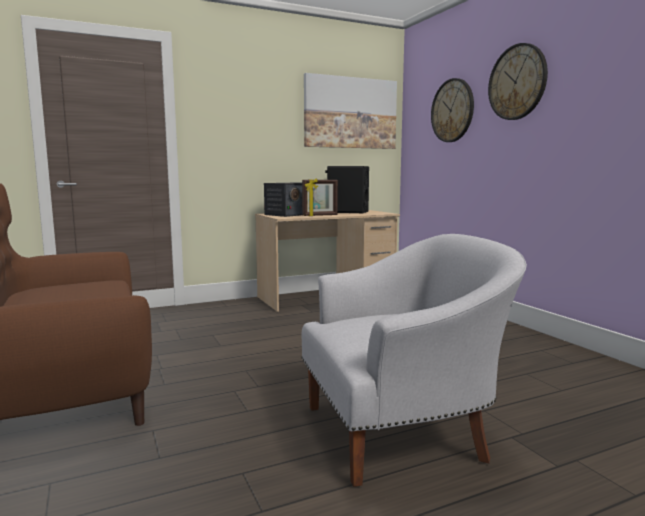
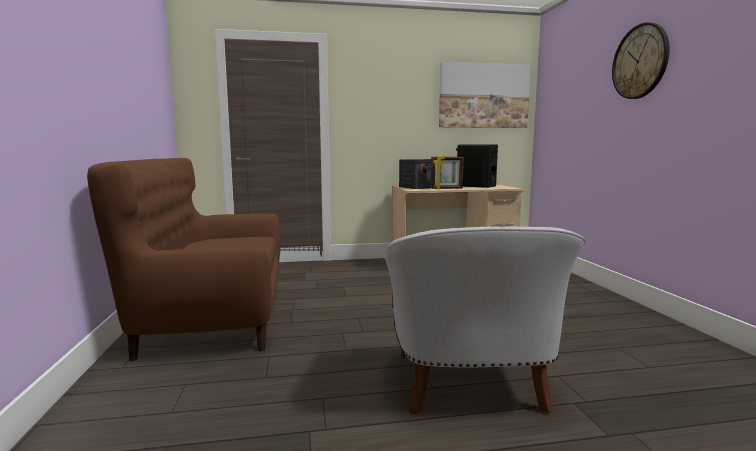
camera: 15 degrees right, 0 degrees up
white armchair [302,234,527,487] -> white armchair turned 90 degrees clockwise [384,227,586,415]
wall clock [431,78,474,142] -> none

